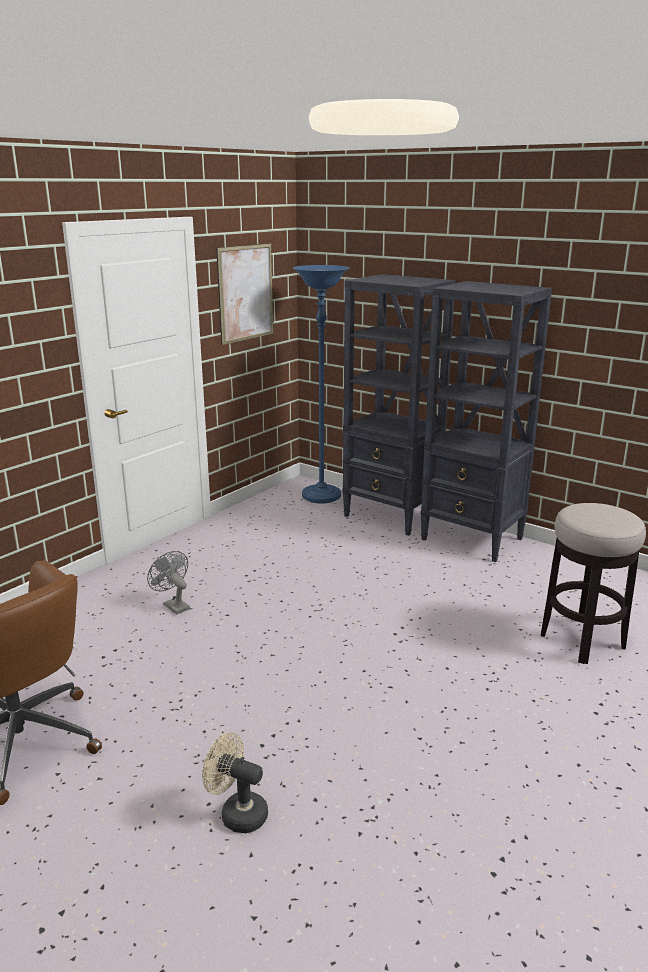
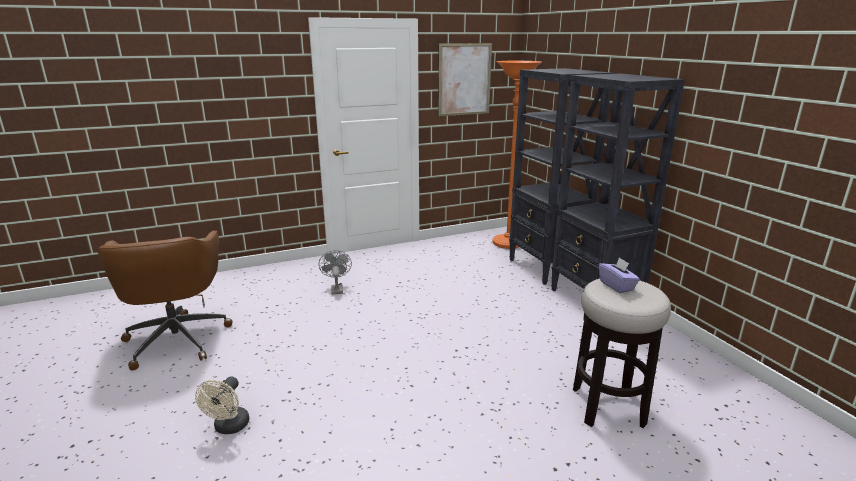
camera: 30 degrees right, 0 degrees up
beige fan [202,732,268,833] -> beige fan turned 135 degrees counterclockwise [195,376,249,434]
blue floor lamp [293,265,350,504] -> orange floor lamp [492,61,542,249]
none -> purple tissue box [599,257,640,293]

